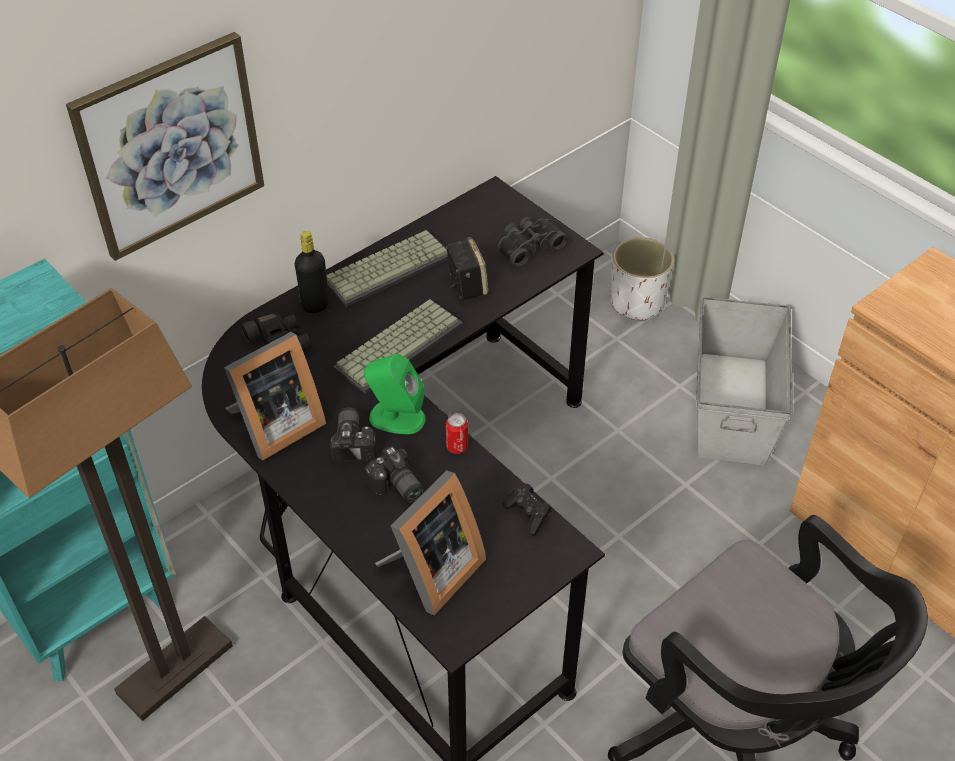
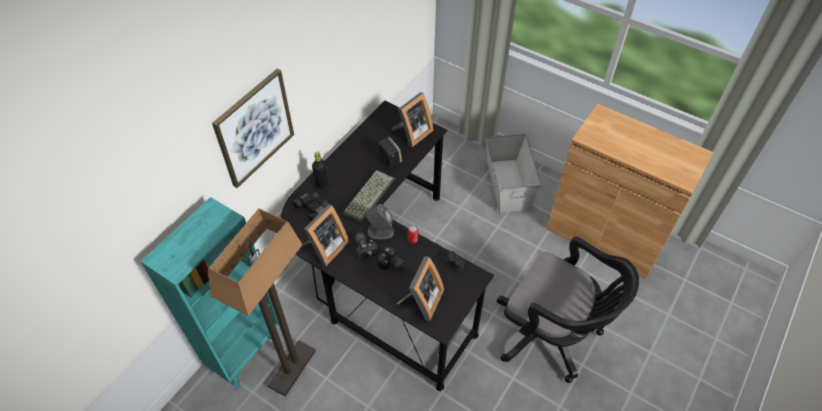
camera: 15 degrees left, 5 degrees up
keyboard [326,230,448,307] -> none
green speaker [364,354,426,434] -> grey speaker [365,204,394,239]
black binoculars [498,217,568,268] -> picture frame [392,92,433,147]
white planter [610,237,674,321] -> none

